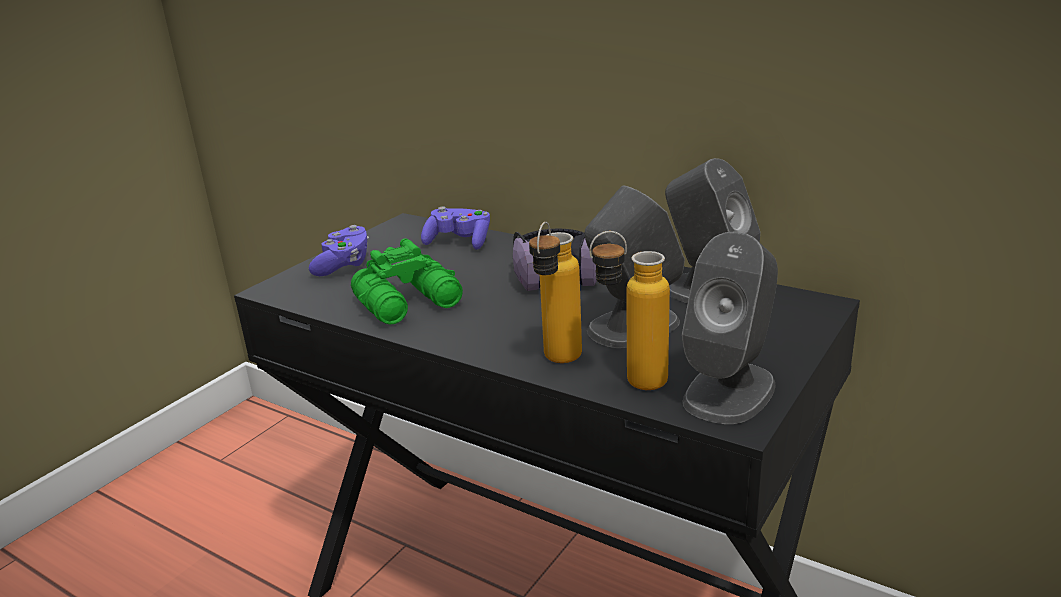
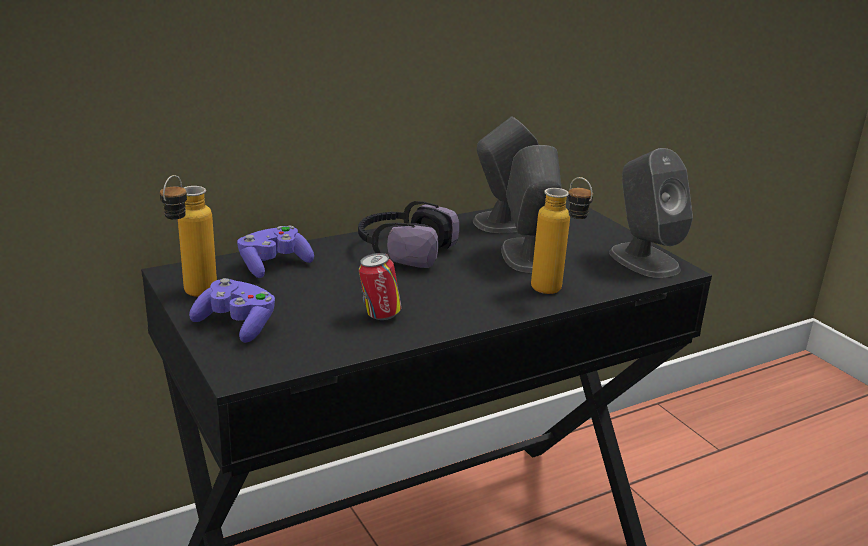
camera: 65 degrees left, 0 degrees up
green binoculars [351,238,463,324] -> can [359,253,402,320]
bottle [590,231,670,390] -> bottle moved to [160,175,217,297]

